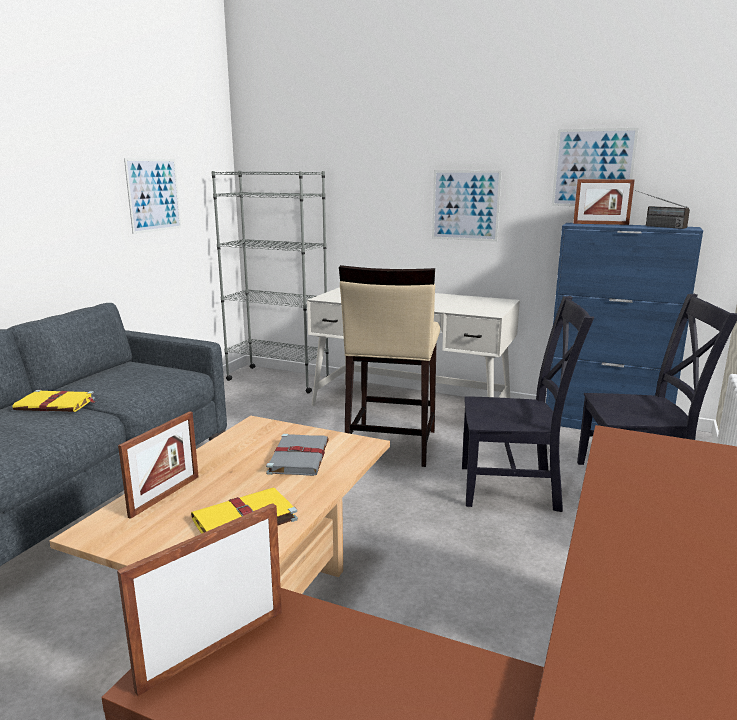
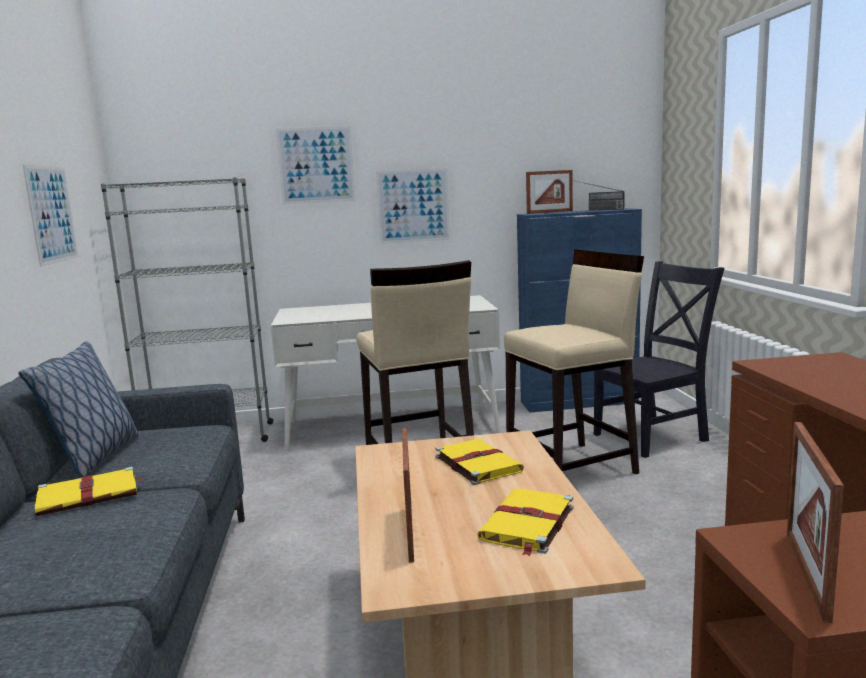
camera: 30 degrees left, 5 degrees down
grey book [266,434,329,476] -> yellow book [435,439,524,485]
black chair [462,296,594,512] -> beige stool [504,249,644,474]
picture [552,128,639,206] -> picture moved to [276,126,356,204]
none -> pillow [19,341,139,478]

